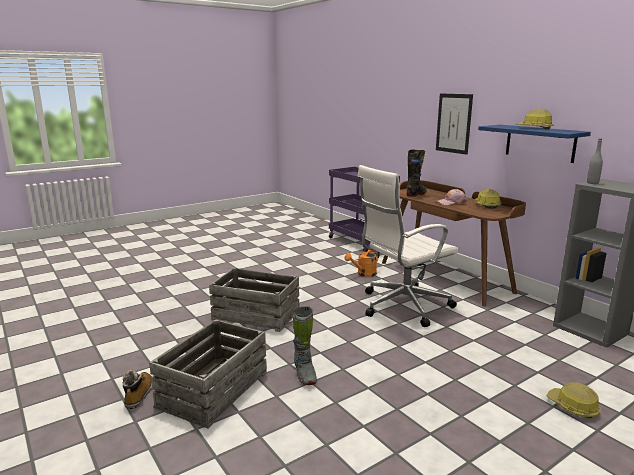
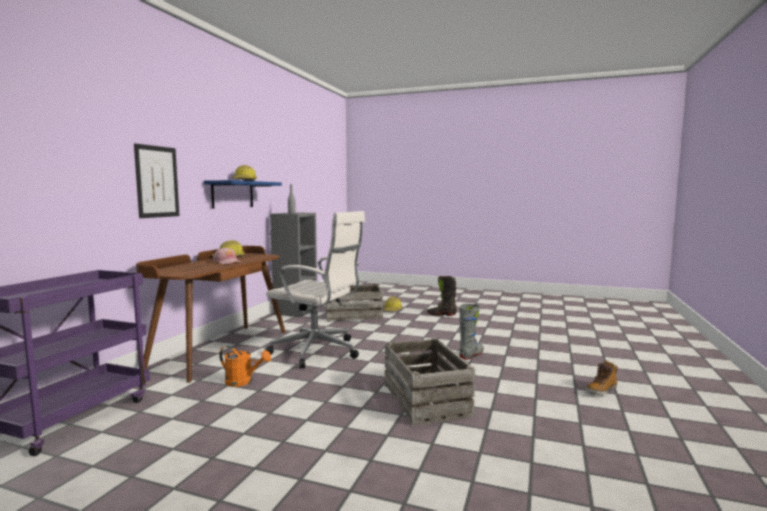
camera: 125 degrees left, 10 degrees down
crate [149,319,267,428] -> crate moved to [326,284,383,322]
black boot [407,149,427,197] -> black boot moved to [427,276,457,316]

